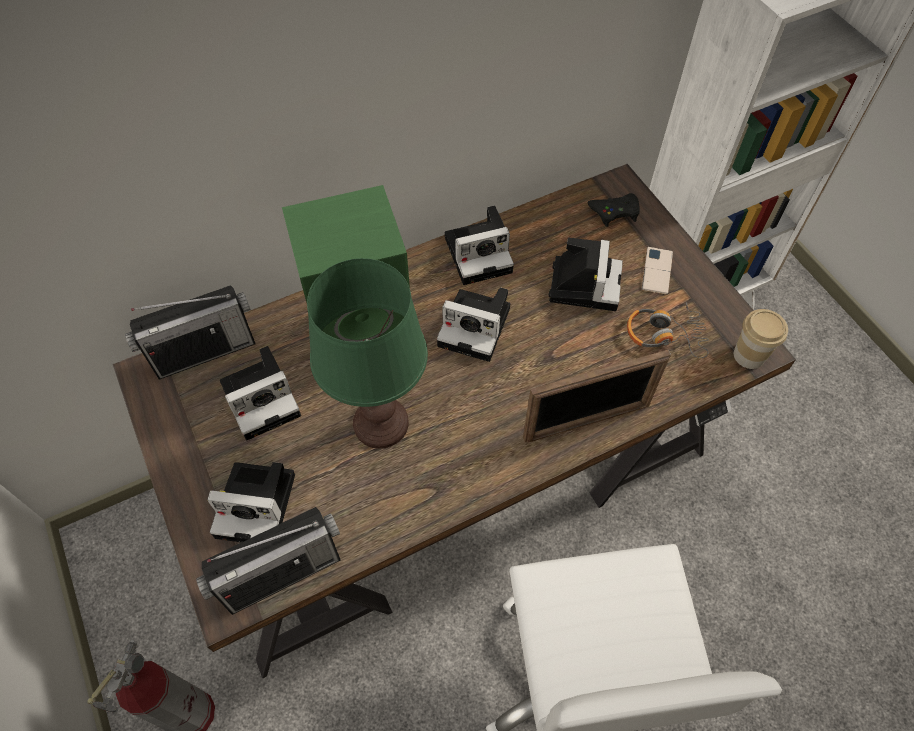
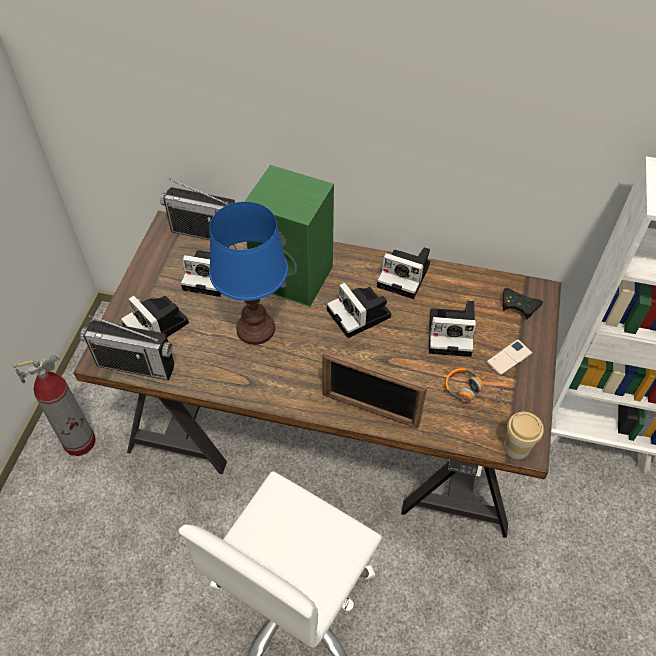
camera: 40 degrees right, 5 degrees down
green table lamp [307,258,428,449] -> blue table lamp [209,202,288,345]
camera [548,238,623,311] -> camera turned 45 degrees clockwise [429,301,477,357]

